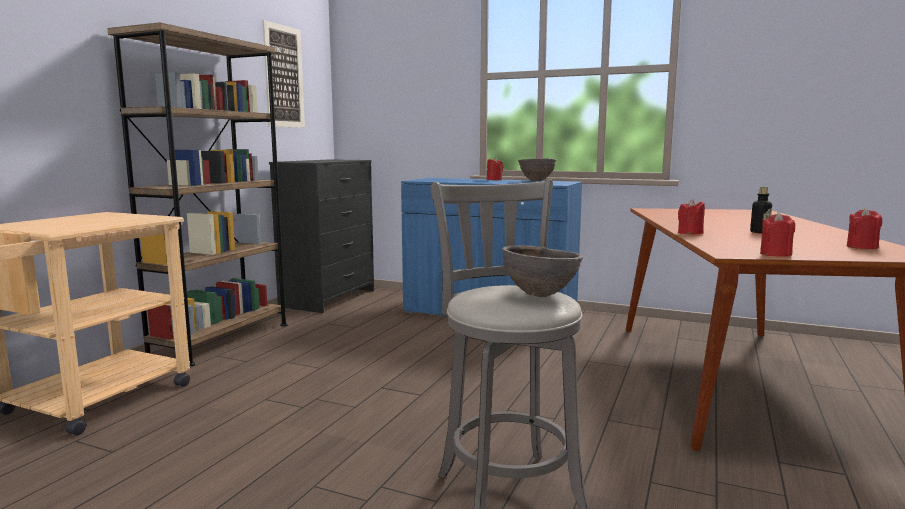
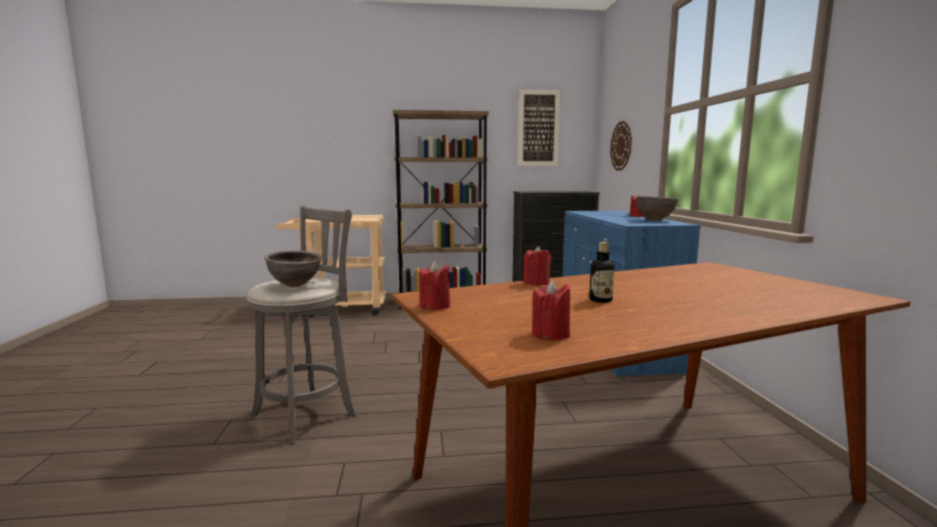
camera: 60 degrees right, 0 degrees up
none -> wall clock [610,121,632,170]

